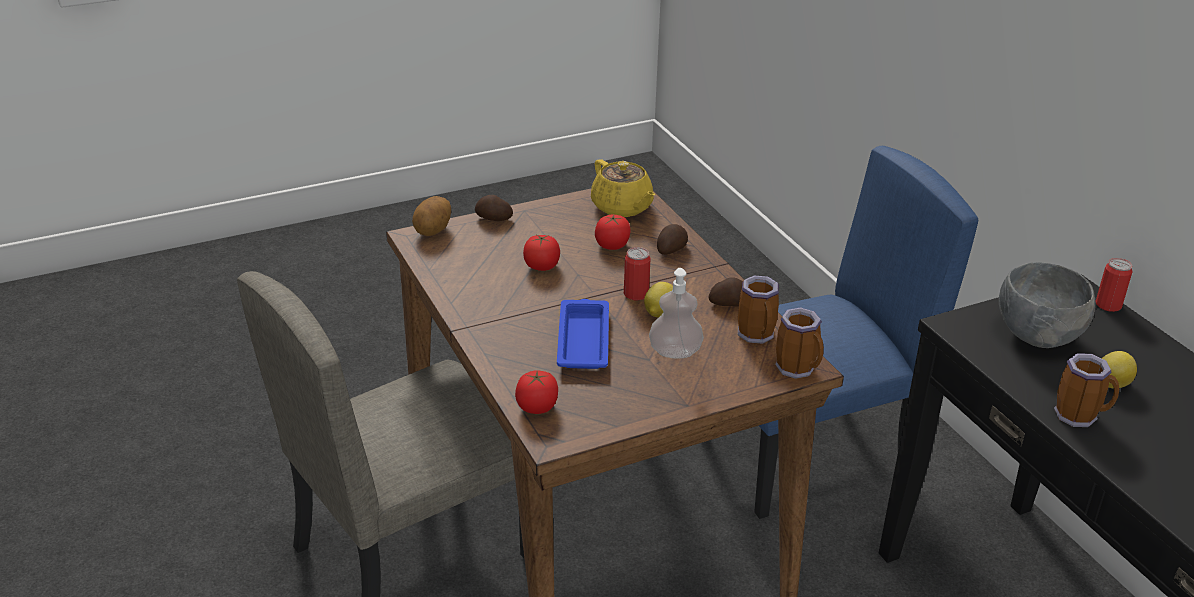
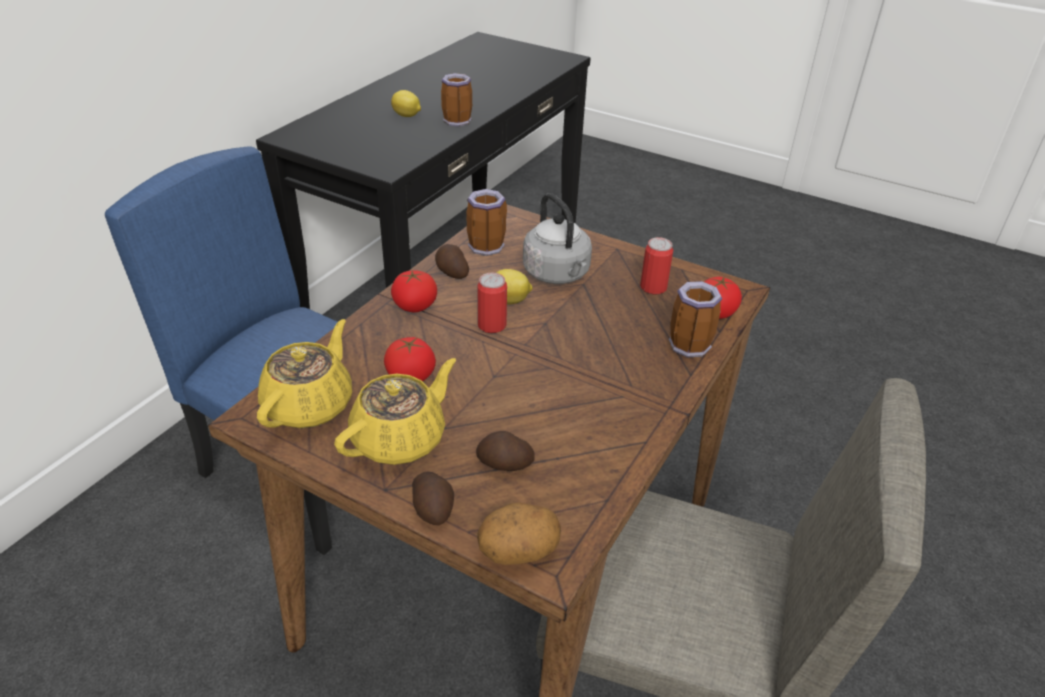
camera: 125 degrees left, 5 degrees up
tomato [523,235,560,271] -> tomato moved to [391,270,437,312]
blue tray [557,299,609,369] -> none
soap dispenser [649,268,704,359] -> grey kettle [523,193,592,284]
potato [657,224,688,255] -> potato moved to [476,431,535,471]
mug [775,307,824,379] -> mug moved to [669,281,722,357]
grey bowl [999,262,1096,348] -> none
can [1095,258,1133,312] -> can moved to [640,237,673,294]
none -> yellow teapot [334,358,456,465]

